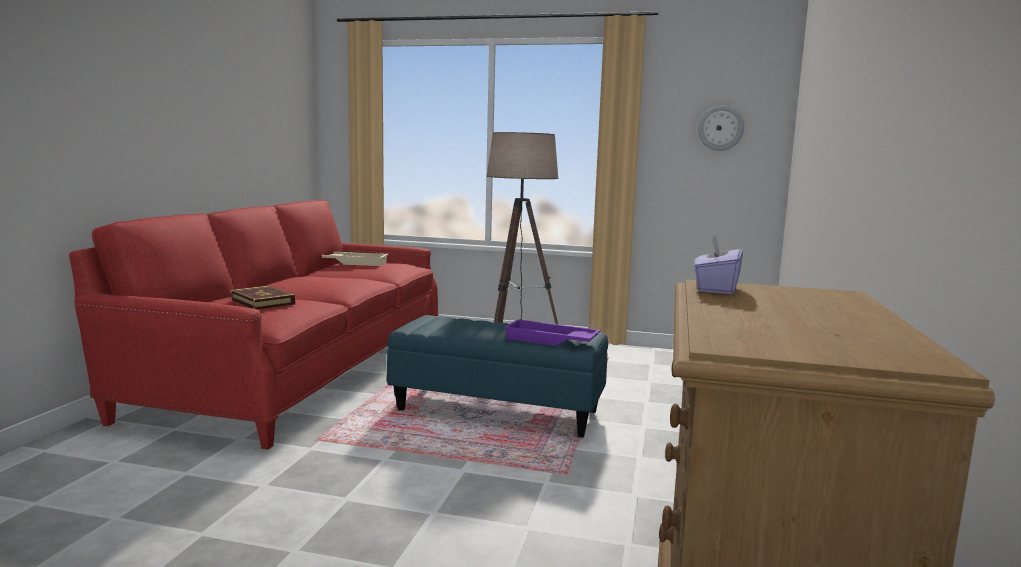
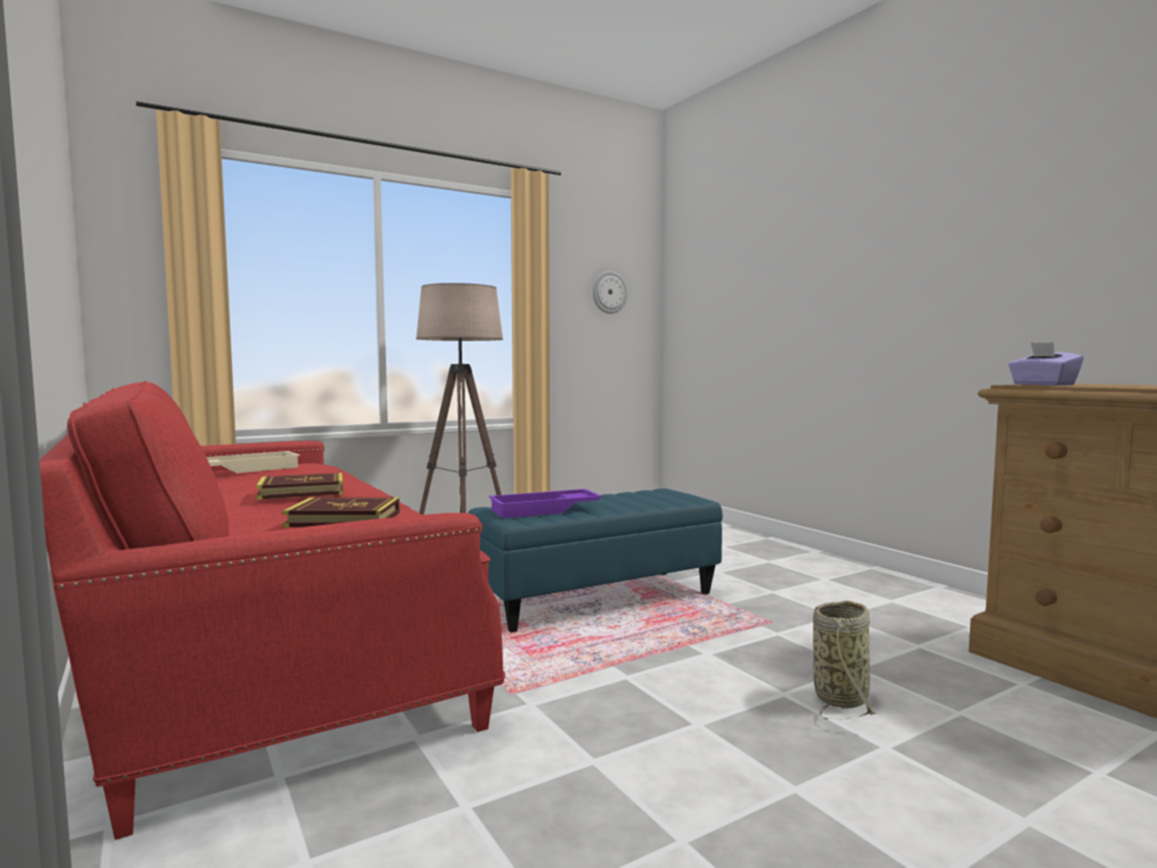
camera: 45 degrees left, 5 degrees down
purple tray [504,319,601,346] -> purple tray moved to [489,489,602,518]
none -> book [256,473,343,500]
none -> basket [813,600,876,720]

